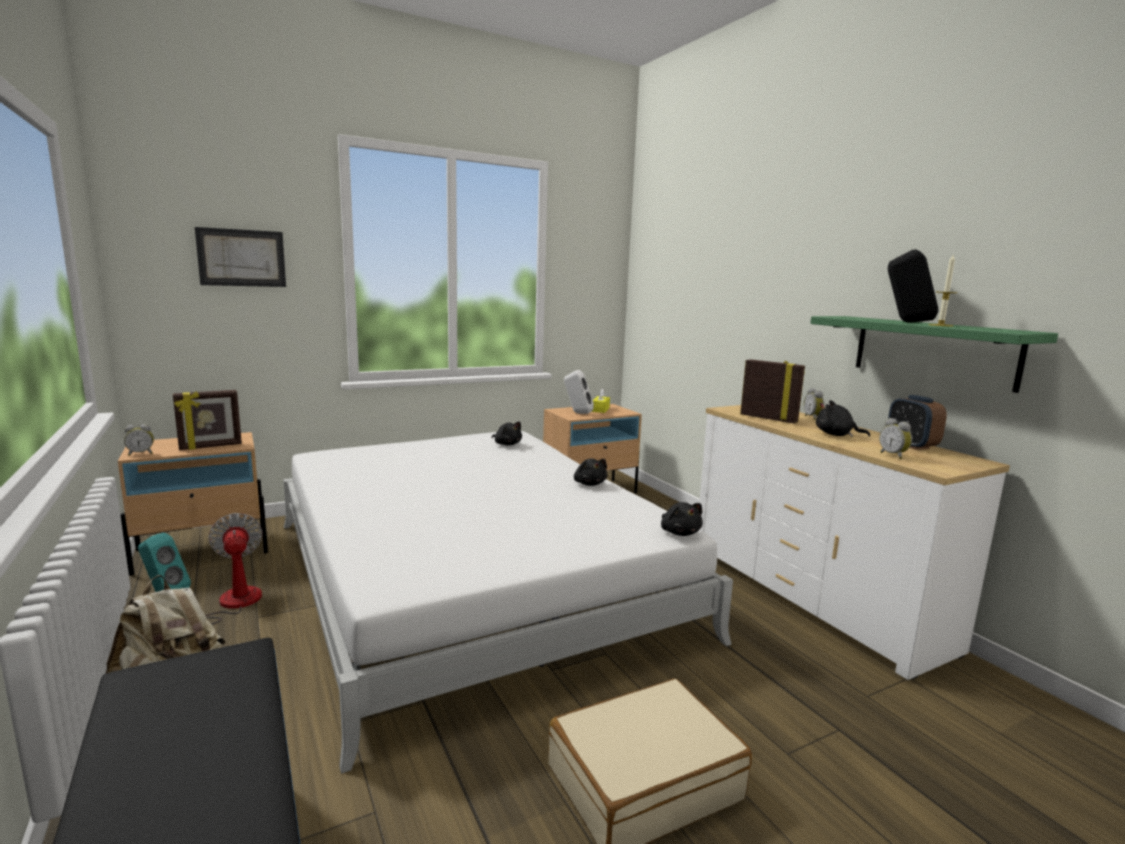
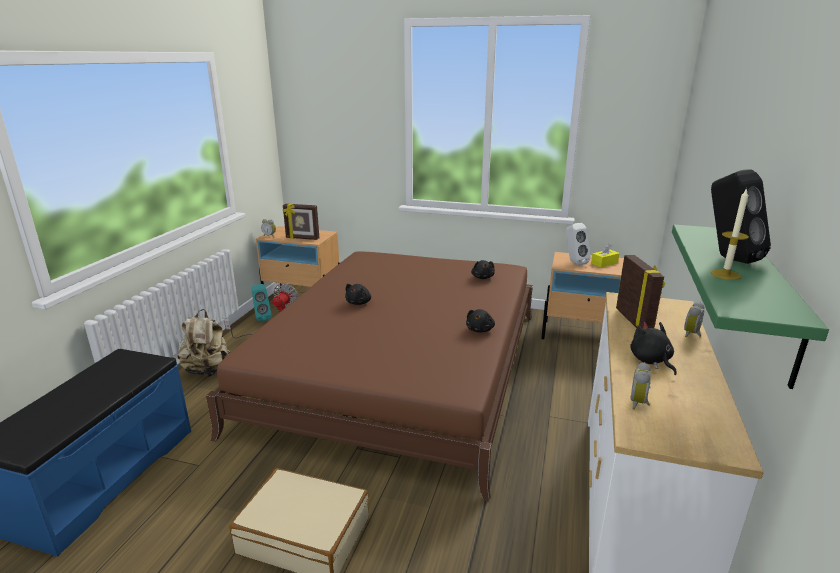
camera: 45 degrees right, 10 degrees up
picture [195,227,286,287] -> none
white bed [283,431,733,773] -> brown bed [206,251,533,501]
black plush toy [661,502,703,536] -> black plush toy moved to [345,284,371,305]
alarm clock [888,395,947,450] -> none

